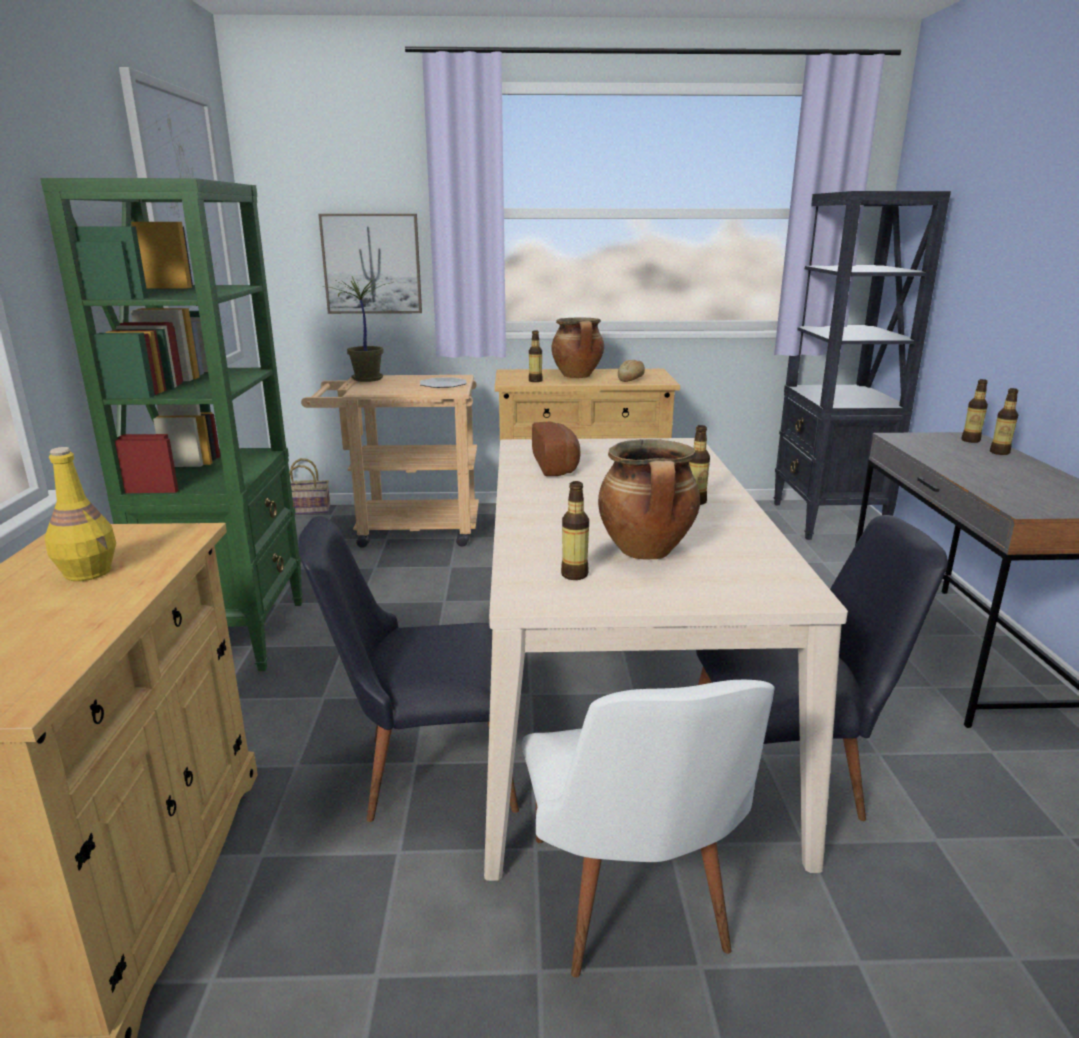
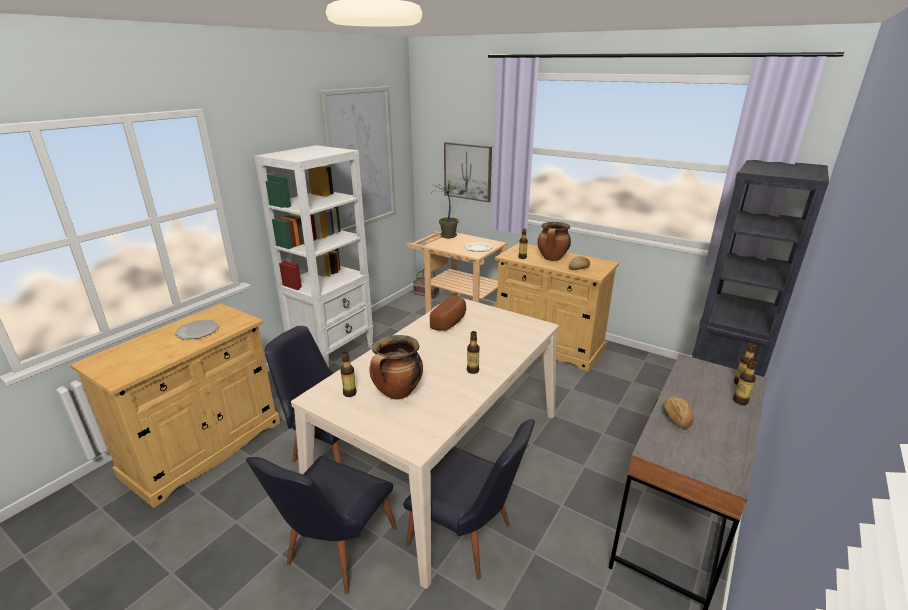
camera: 35 degrees right, 5 degrees up
green bookcase [40,178,303,671] -> white bookcase [254,145,373,368]
yellow bottle [45,447,116,581] -> plate [174,320,219,339]
white chair [522,680,775,977] -> black chair [246,456,397,594]
none -> bread [663,397,694,428]

